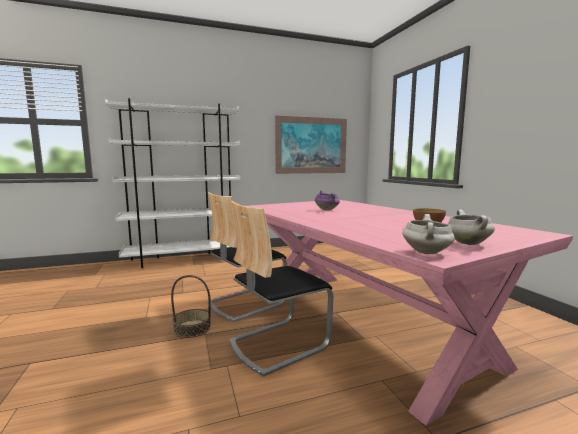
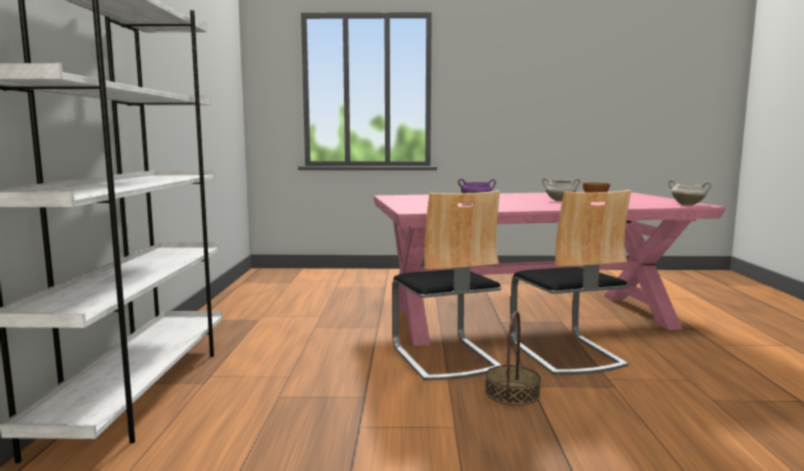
camera: 70 degrees left, 0 degrees up
picture [275,115,347,174] -> none
white cooking pot [447,210,495,245] -> white cooking pot moved to [542,178,581,201]

